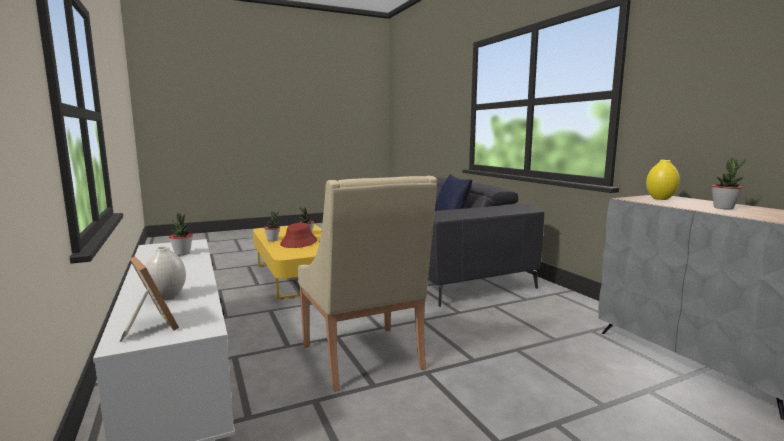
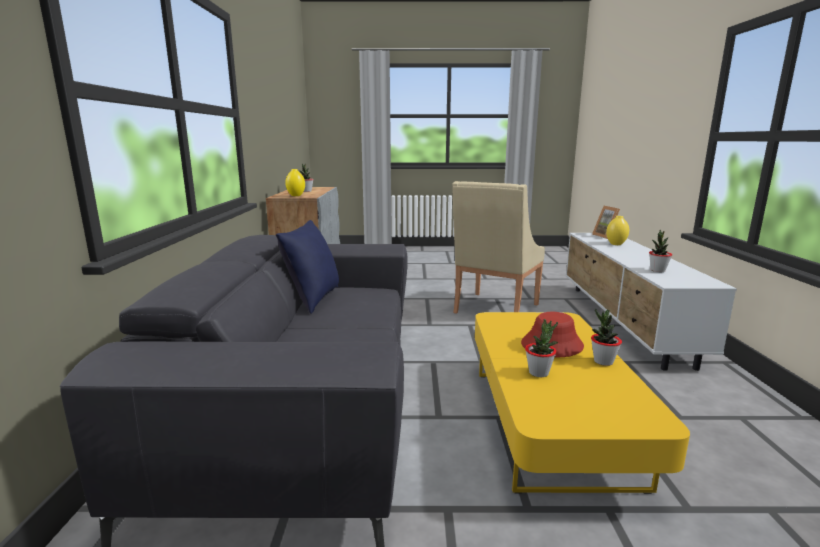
camera: 155 degrees left, 5 degrees up
white vase [145,246,186,300] -> yellow vase [606,216,629,245]
beige armchair [298,176,437,392] -> beige armchair turned 150 degrees counterclockwise [452,181,545,314]

